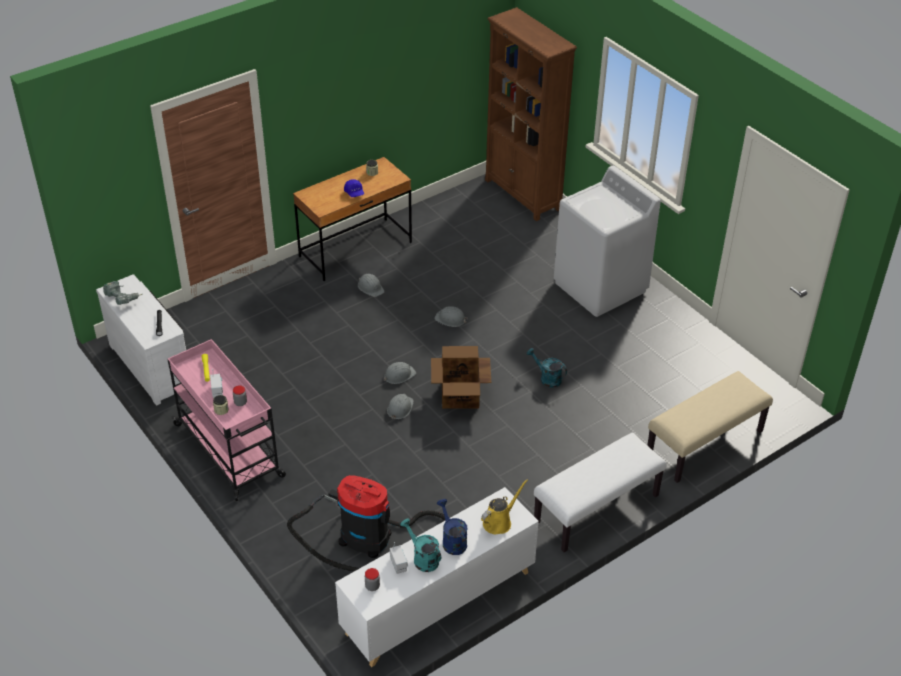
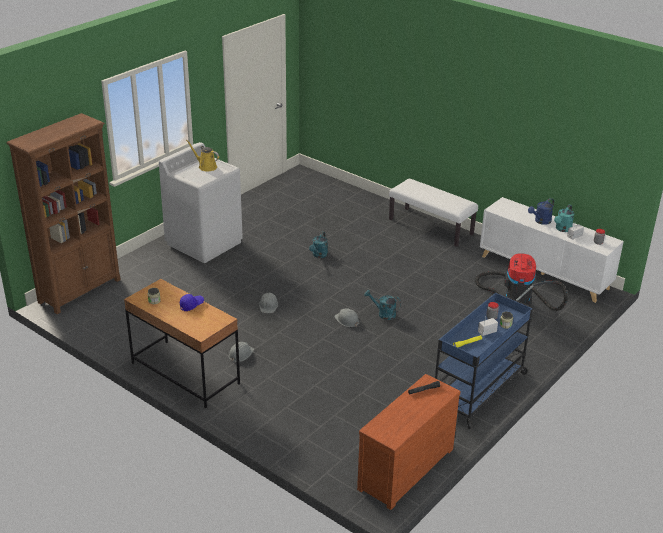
camera: 105 degrees left, 10 degrees down
white dresser [96,274,186,405] -> brown dresser [357,374,460,510]
power drill [103,281,142,305] -> none
pink cart [168,339,286,501] -> blue cart [435,293,533,429]
grey hard hat [387,393,414,420] -> turquoise watering can [364,290,401,320]
cardboard box [431,346,491,409] -> none
yellow watering can [481,479,528,534] -> yellow watering can moved to [186,139,219,171]
beige bench [647,371,773,483] -> none

